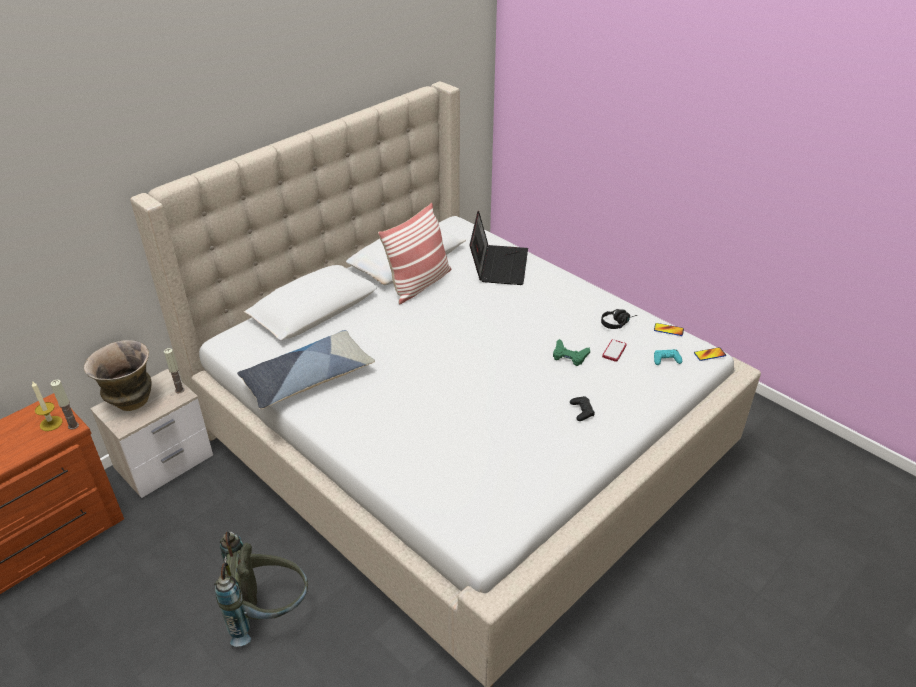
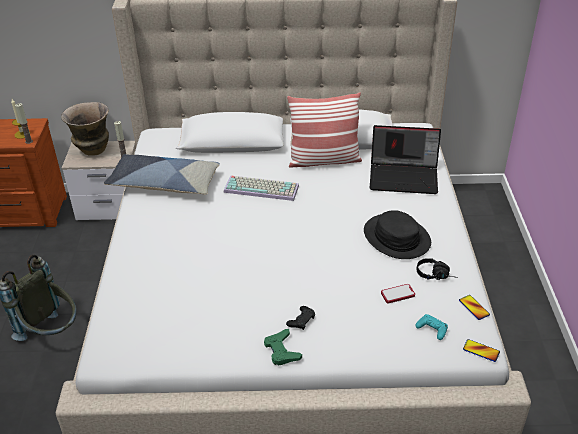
camera: 45 degrees right, 0 degrees up
laptop [470,211,528,285] -> laptop turned 45 degrees clockwise [370,125,441,194]
green game controller [553,339,590,366] -> green game controller moved to [264,329,302,366]
none -> keyboard [224,176,299,201]
none -> black hat [364,210,431,259]

